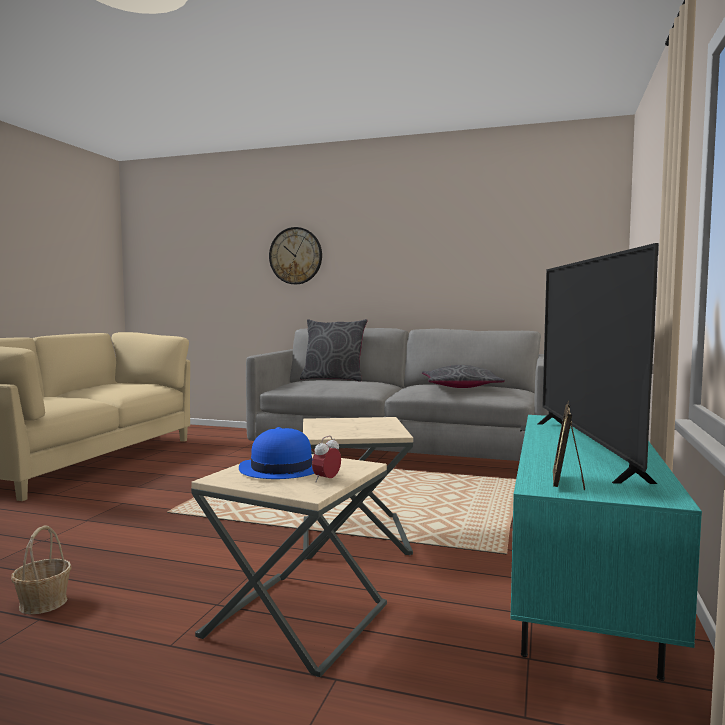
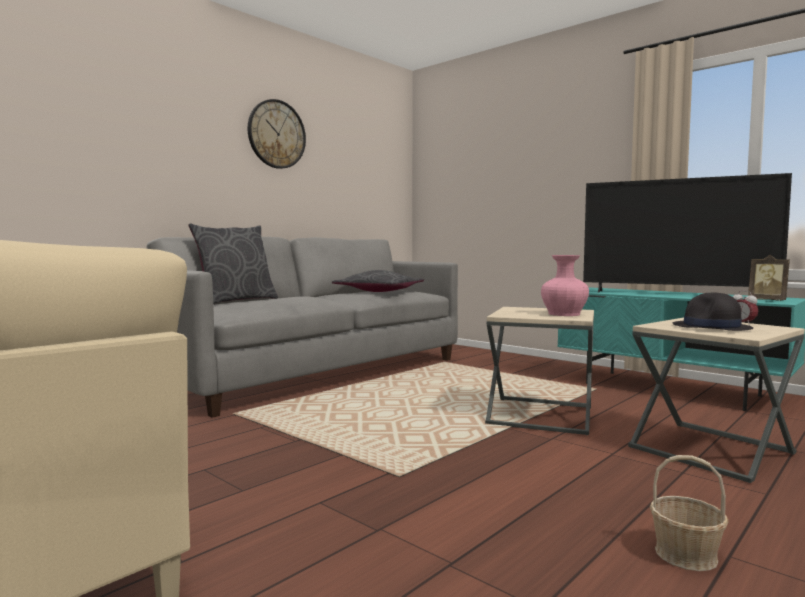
camera: 65 degrees left, 0 degrees up
blue hat [239,427,315,479] -> black hat [672,292,753,331]
wall clock [269,227,322,284] -> wall clock moved to [248,99,306,169]
none -> pink vase [541,255,589,316]

